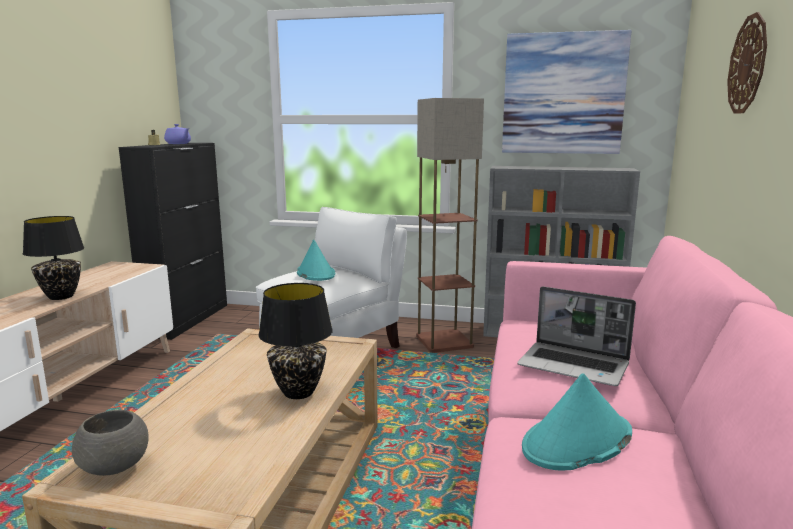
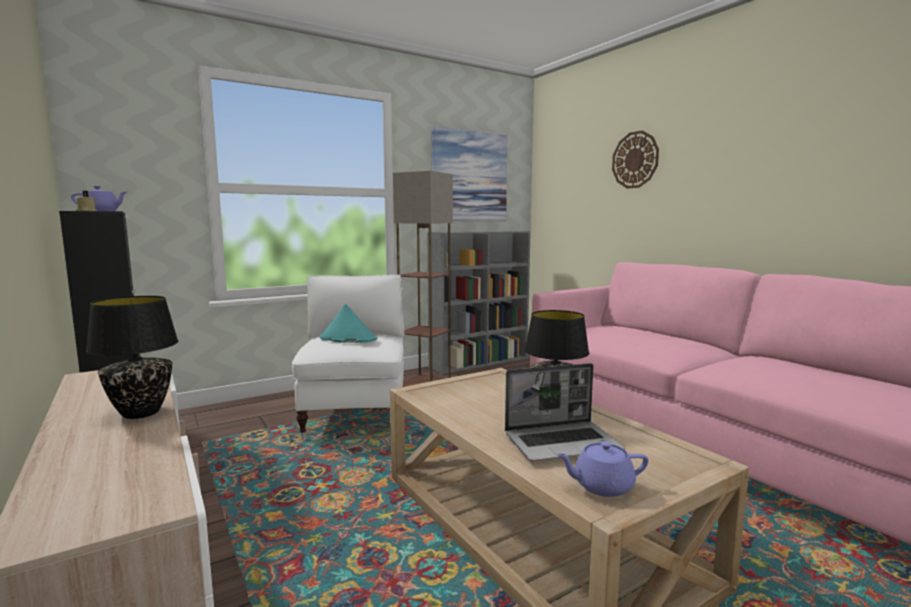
camera: 45 degrees left, 5 degrees down
grey bowl [72,410,149,476] -> purple teapot [556,442,648,497]
laptop [517,286,636,386] -> laptop moved to [505,363,625,461]
turquoise hat [522,373,632,470] -> none

